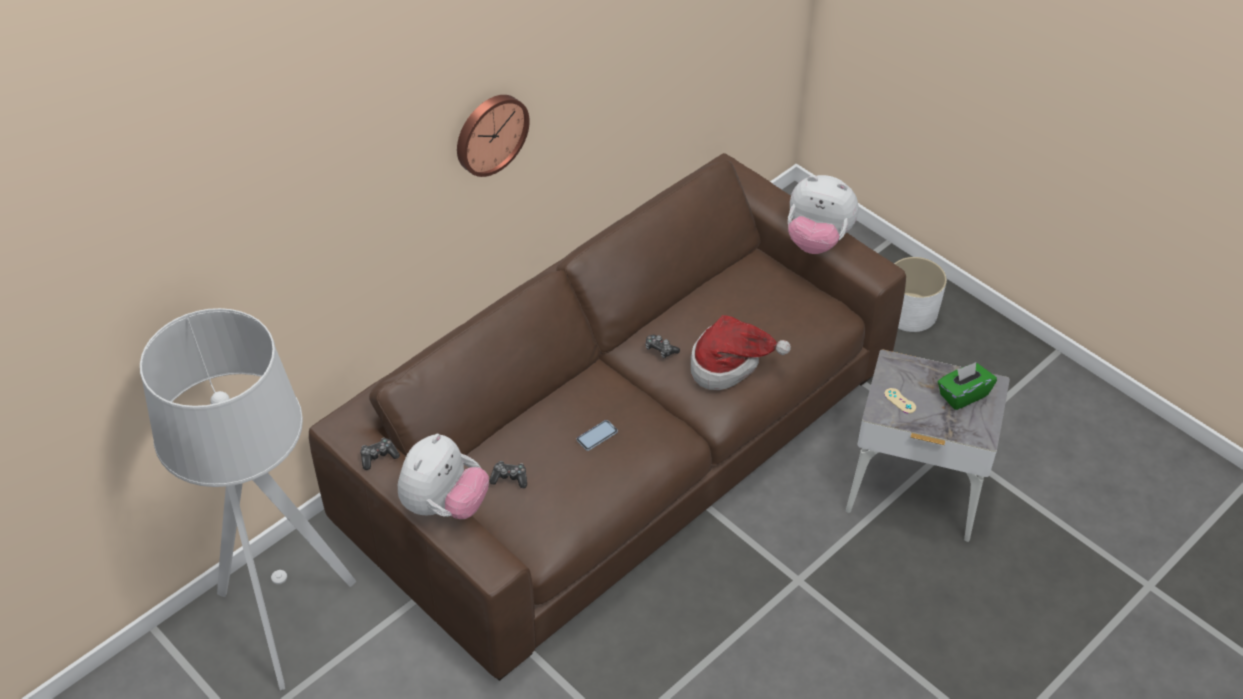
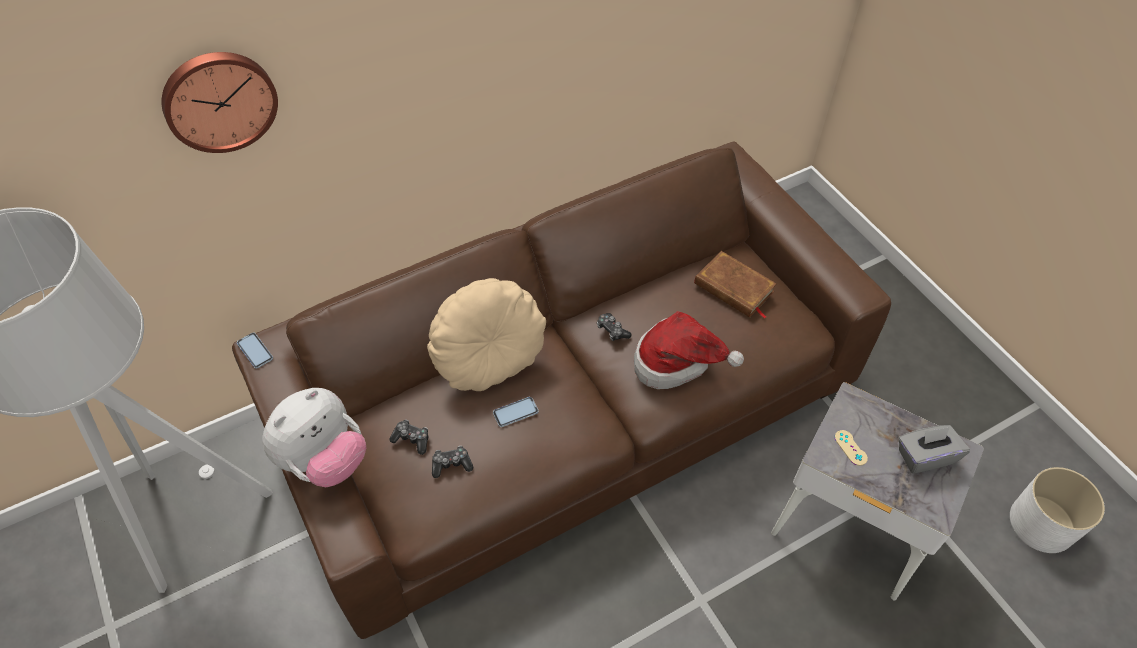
camera: 15 degrees right, 5 degrees up
game controller [360,438,400,470] -> game controller moved to [432,446,473,478]
wall clock [457,95,530,177] -> wall clock moved to [161,52,278,153]
plush toy [788,175,859,254] -> none
white planter [894,257,947,332] -> white planter moved to [1010,467,1105,553]
green tissue box [937,362,997,410] -> grey tissue box [899,425,970,474]
none -> phone [237,332,273,369]
none -> beige pillow [427,278,546,391]
none -> brown book [694,251,776,319]

